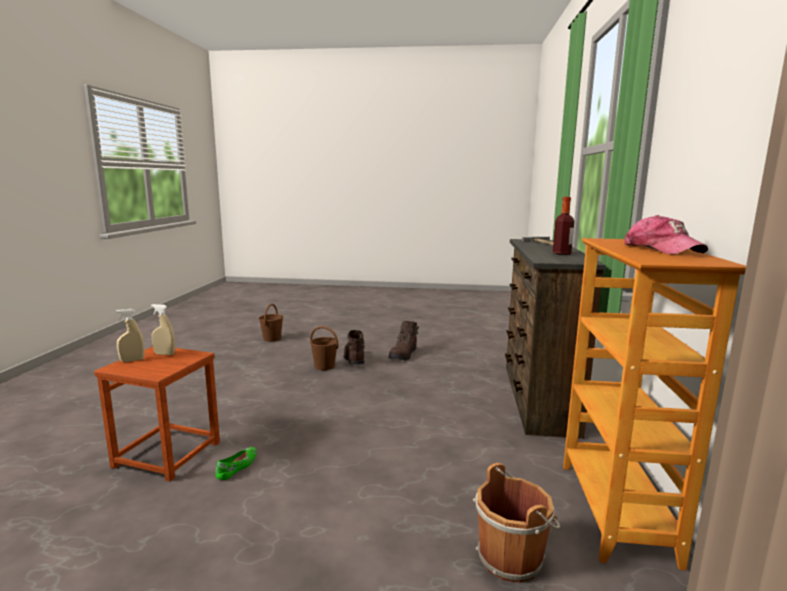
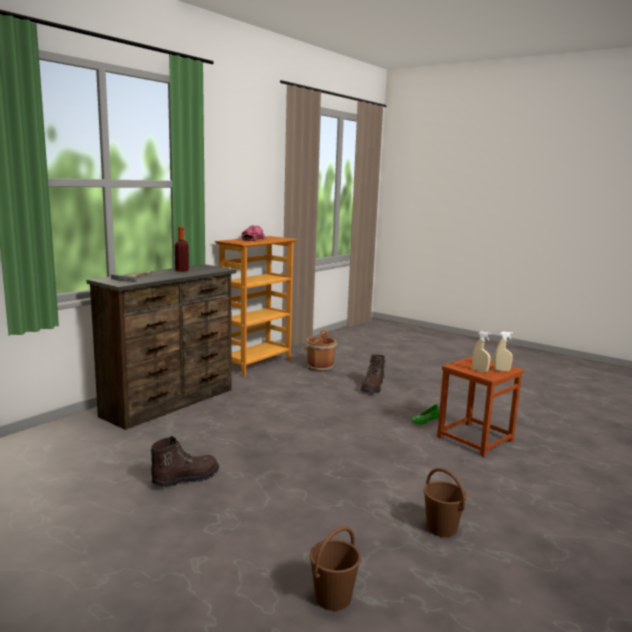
camera: 150 degrees left, 0 degrees up
brown bucket [310,326,338,370] -> brown bucket moved to [424,468,467,537]
brown boot [344,330,365,366] -> brown boot moved to [361,354,386,393]

